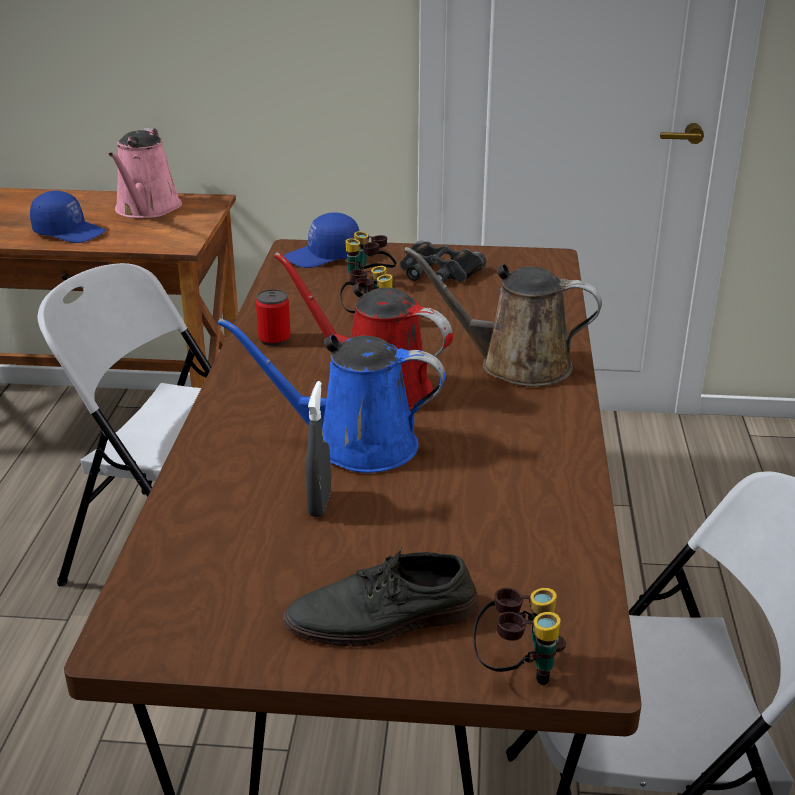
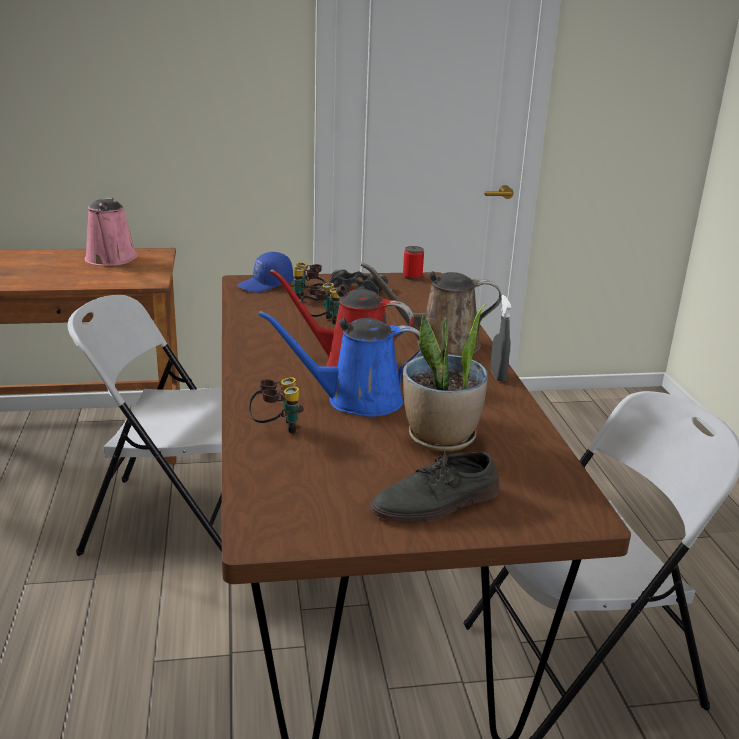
camera: 15 degrees left, 5 degrees down
blue cap [30,191,105,243] -> none
can [256,289,291,346] -> can moved to [403,246,424,280]
grey spray bottle [306,381,331,517] -> grey spray bottle moved to [491,295,512,381]
binoculars [473,588,566,685] -> binoculars moved to [249,377,304,434]
none -> potted plant [403,304,488,452]

